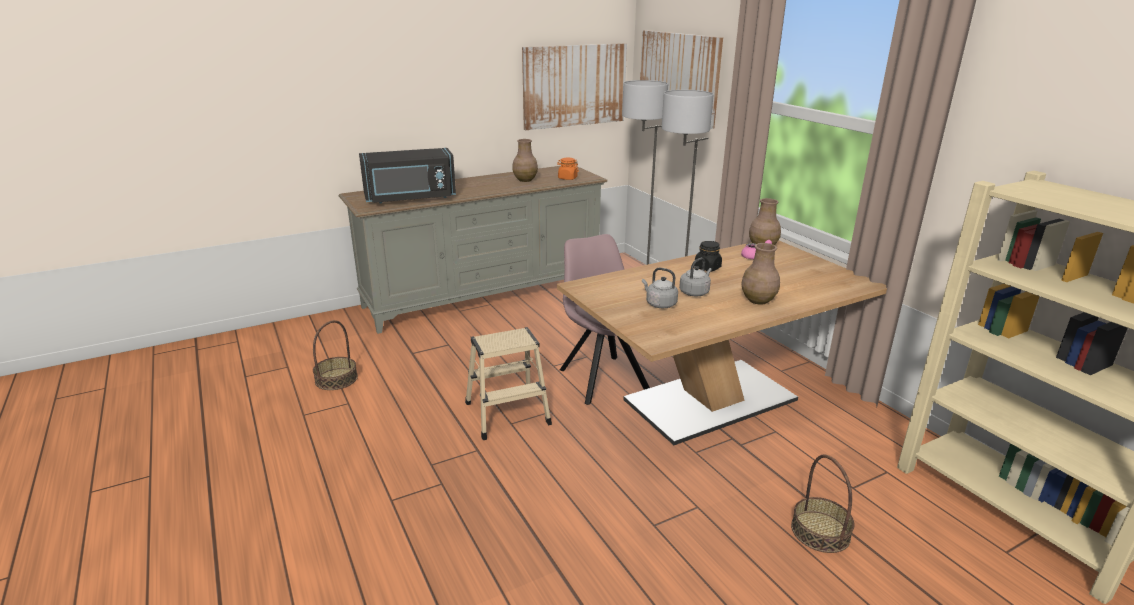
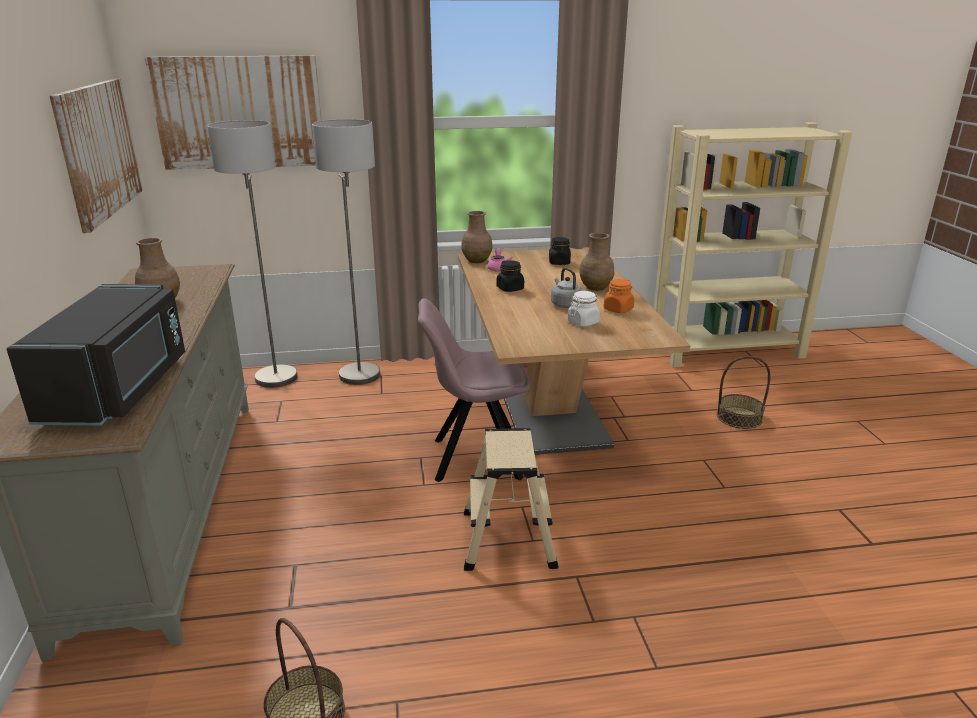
camera: 70 degrees left, 0 degrees up
orange jar [557,158,579,180] -> orange jar moved to [603,279,634,313]
grey kettle [642,268,678,308] -> white jar [568,291,600,327]
none -> black jar [549,237,571,265]

